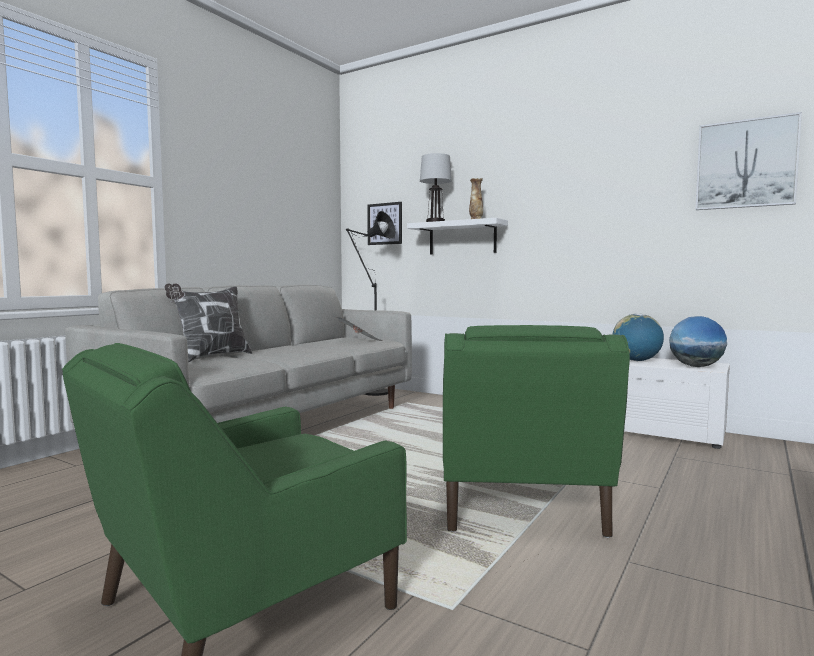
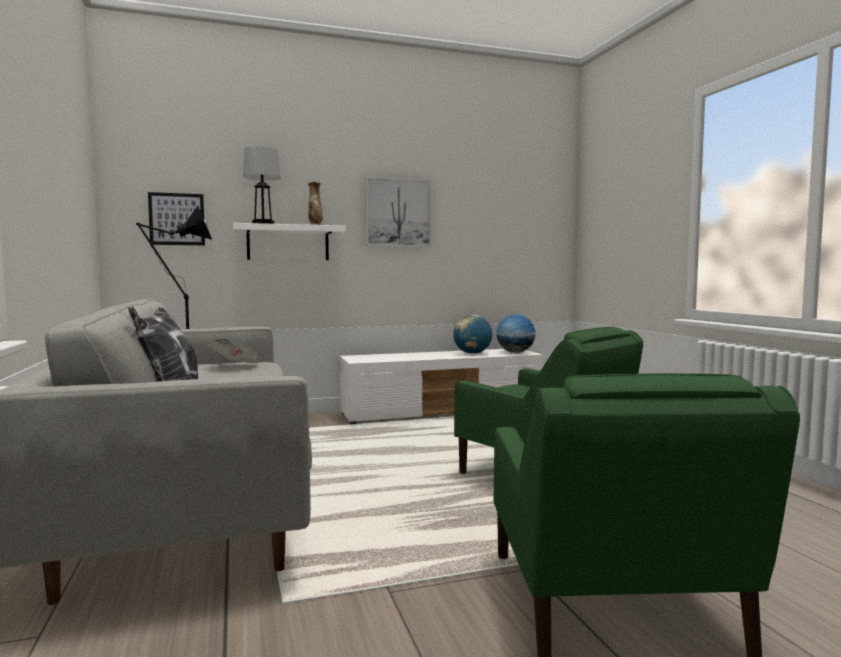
camera: 50 degrees left, 0 degrees up
picture [695,112,802,210] -> picture moved to [365,177,431,247]

